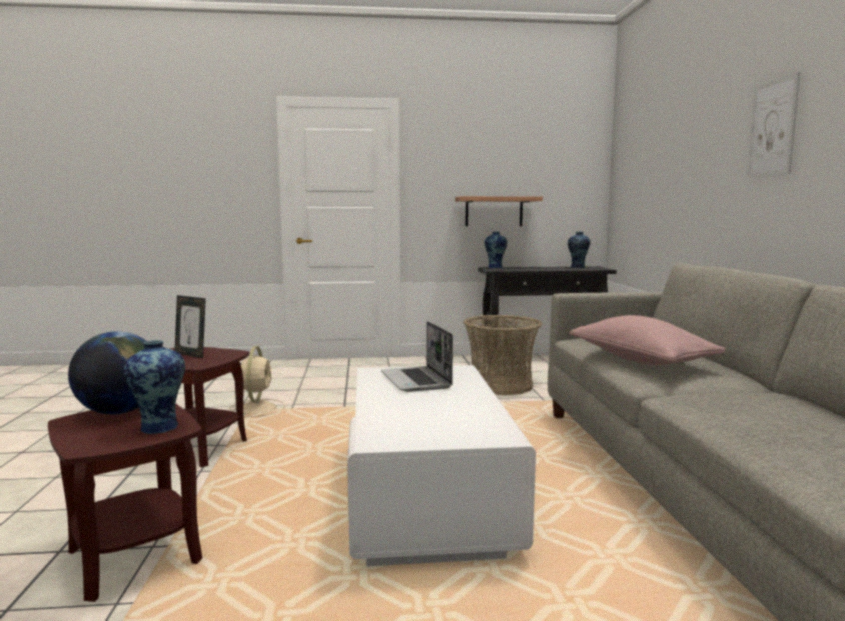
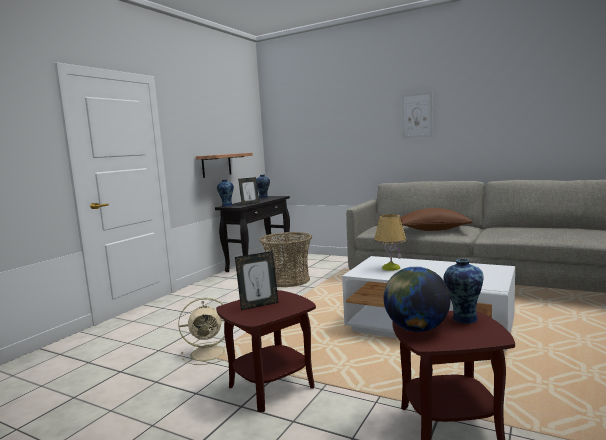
camera: 55 degrees left, 0 degrees up
beige fan [230,346,285,417] -> beige fan turned 135 degrees clockwise [178,298,226,365]
laptop [381,321,453,392] -> table lamp [374,214,407,271]
pink pillow [570,315,726,365] -> brown pillow [400,208,472,231]
none -> picture frame [238,177,259,205]

